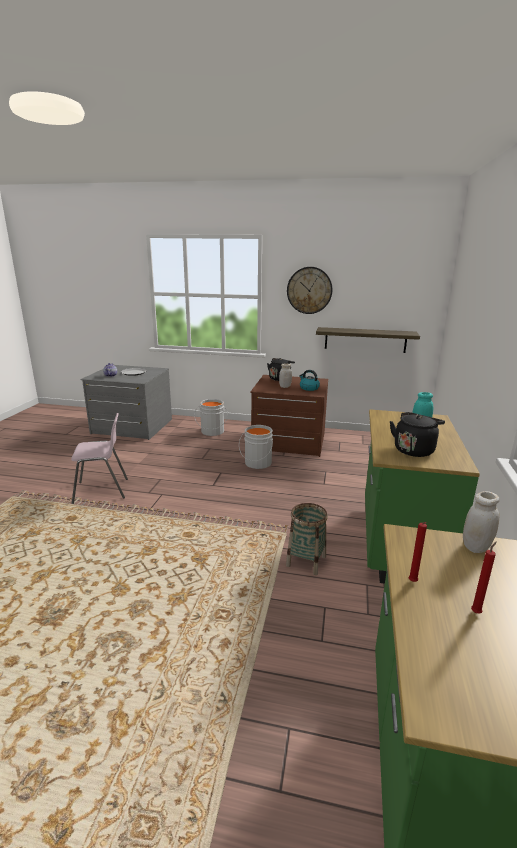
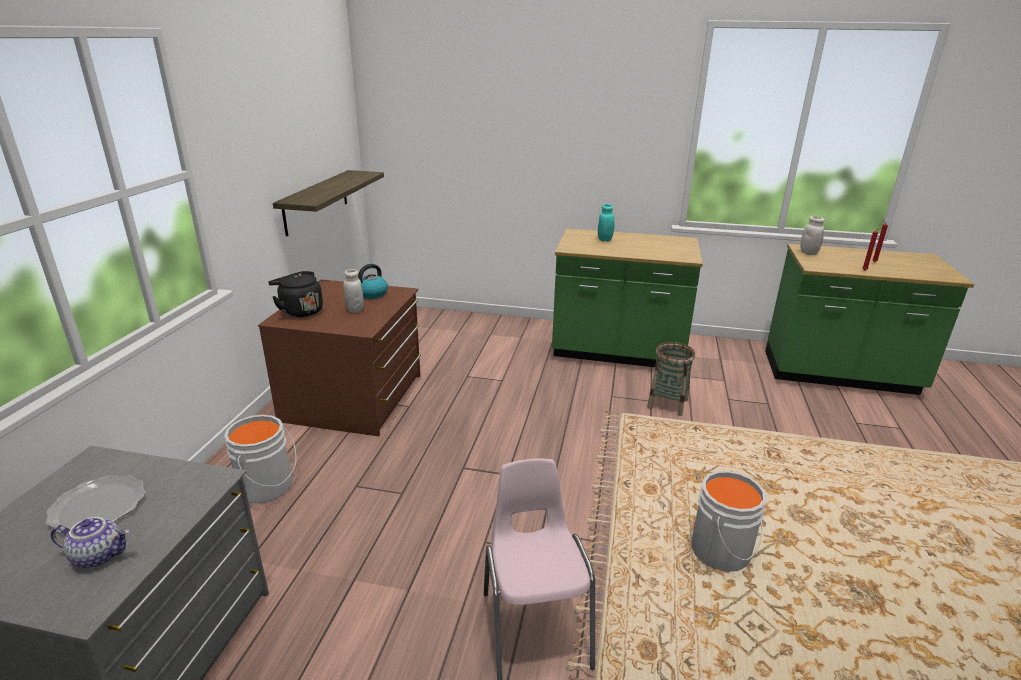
camera: 90 degrees left, 5 degrees up
grey bucket [239,425,273,469] -> grey bucket moved to [691,470,767,572]
wall clock [287,267,332,314] -> none
black kettle [390,412,445,457] -> none

